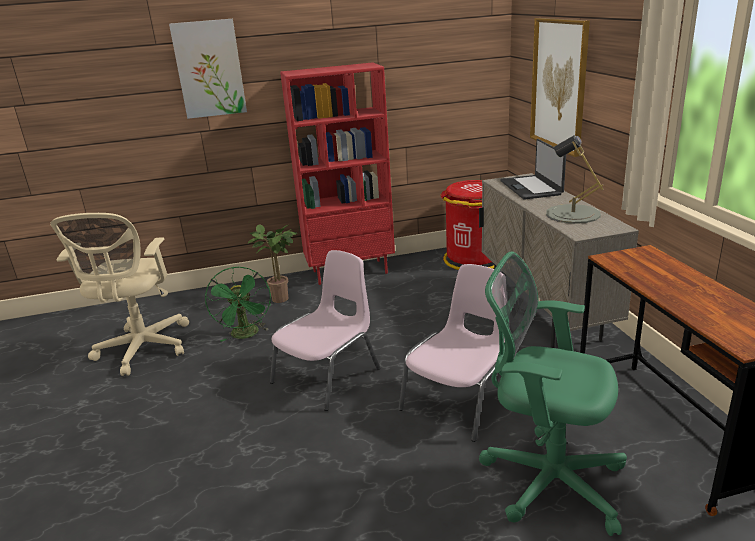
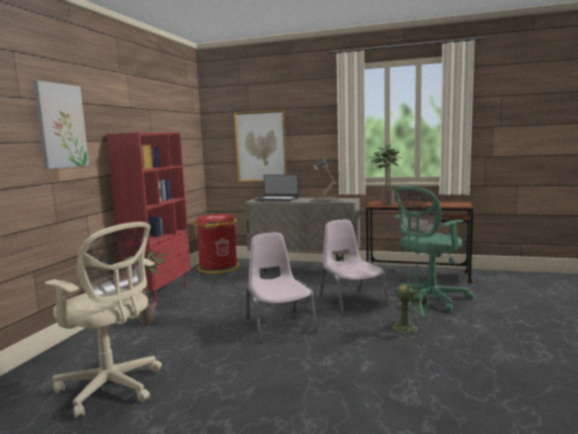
camera: 60 degrees left, 15 degrees down
green fan [205,267,271,342] -> green fan moved to [386,266,429,339]
none -> potted plant [369,144,402,205]

